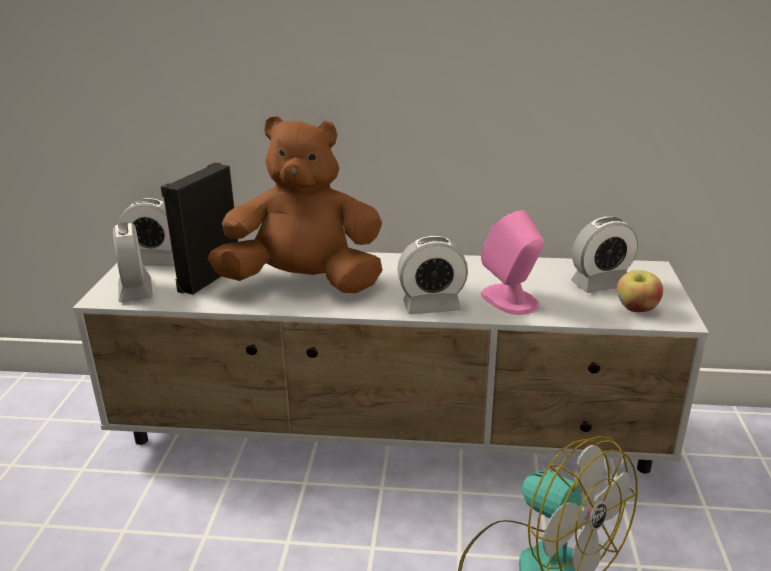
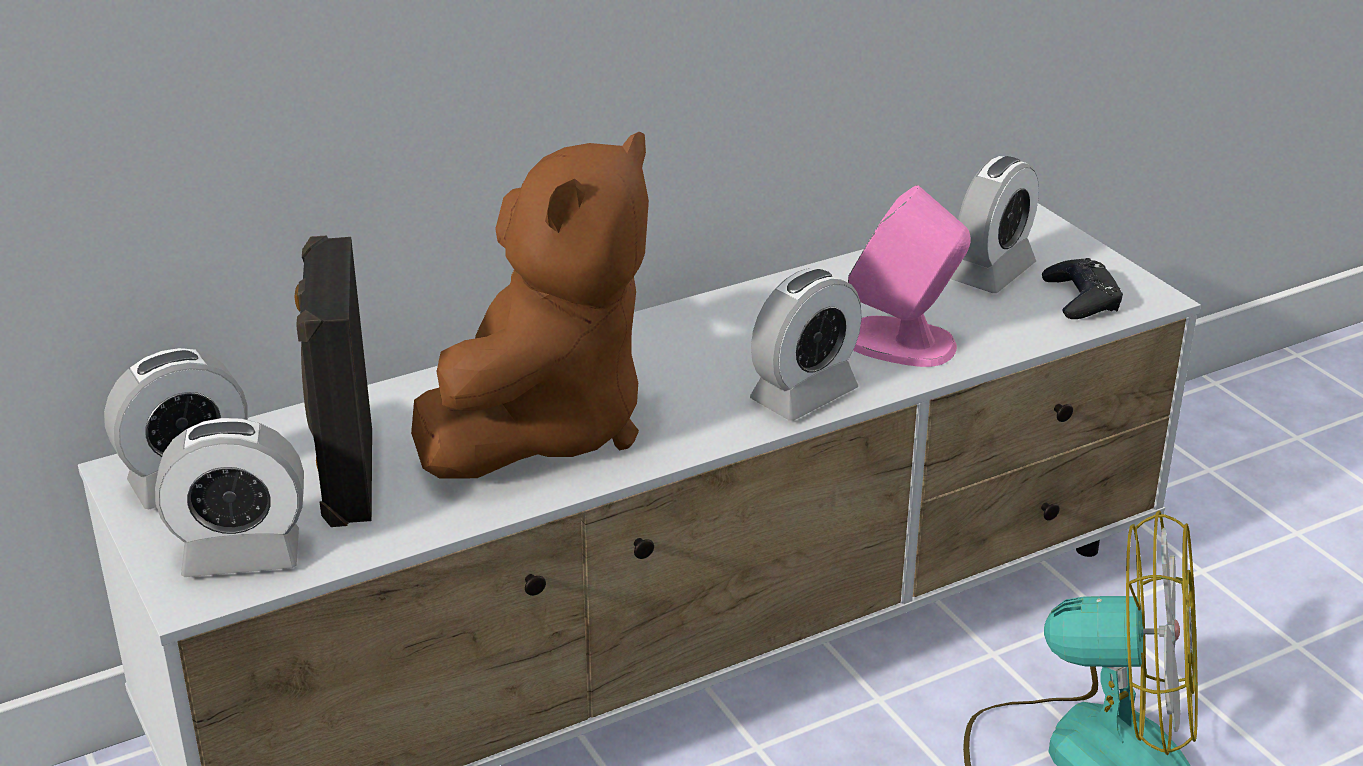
camera: 35 degrees left, 5 degrees up
alarm clock [113,223,153,303] -> alarm clock turned 45 degrees counterclockwise [155,418,304,577]
brown plush toy [208,116,382,293] -> brown plush toy turned 150 degrees clockwise [411,132,649,479]
apple [617,270,663,312] -> black game controller [1042,258,1123,319]

